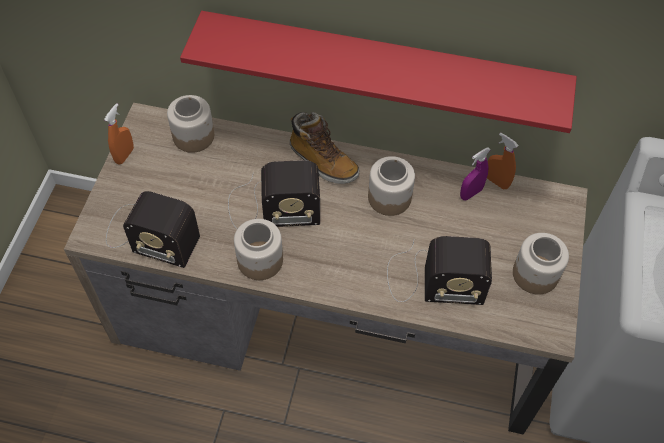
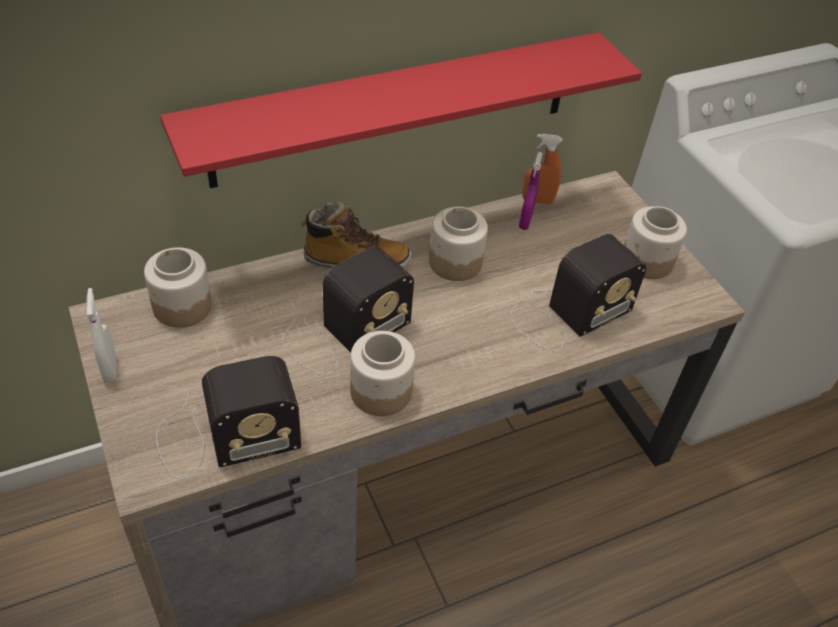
camera: 40 degrees left, 10 degrees down
orange spray bottle [104,103,134,164] -> white spray bottle [86,288,116,382]

